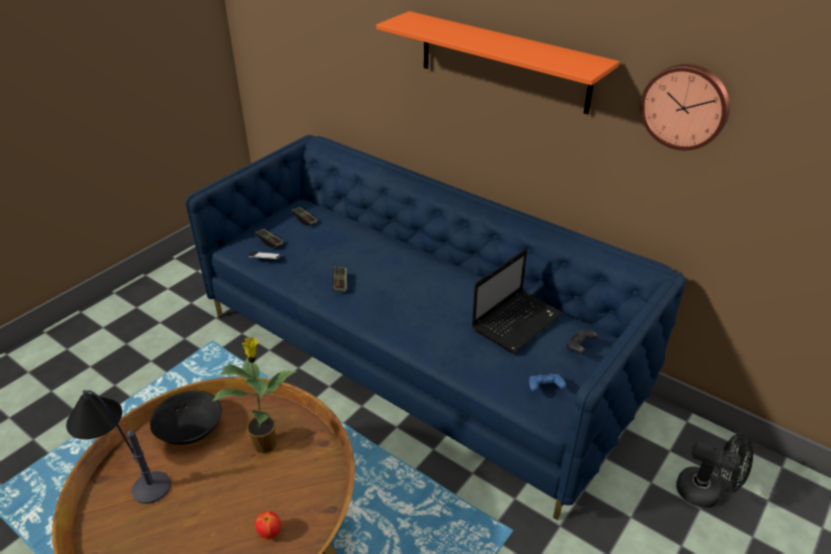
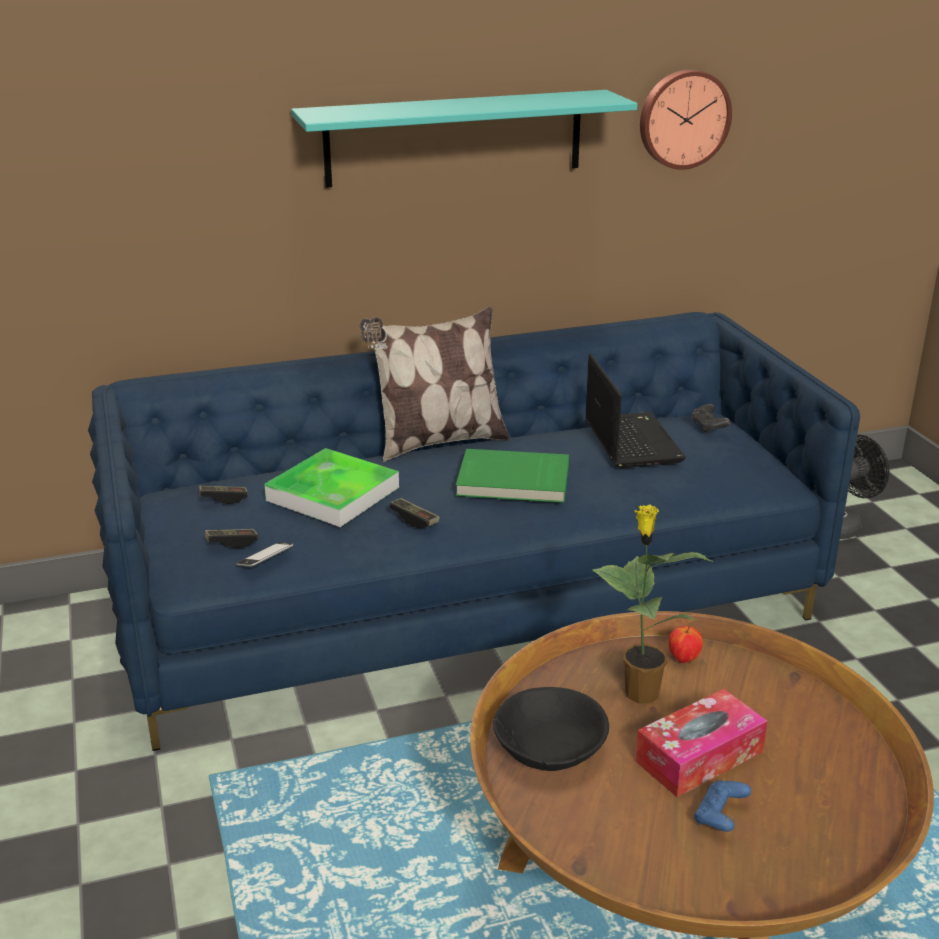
camera: 55 degrees left, 10 degrees down
table lamp [66,390,171,504] -> none
apple [255,511,281,540] -> apple moved to [669,626,703,663]
orange shelf [376,11,620,114] -> turquoise shelf [291,90,638,188]
blue game controller [529,374,566,392] -> blue game controller moved to [694,780,751,832]
none -> tray [264,448,399,527]
none -> pillow [359,307,510,462]
none -> green book [456,449,569,503]
none -> tissue box [635,689,768,797]

